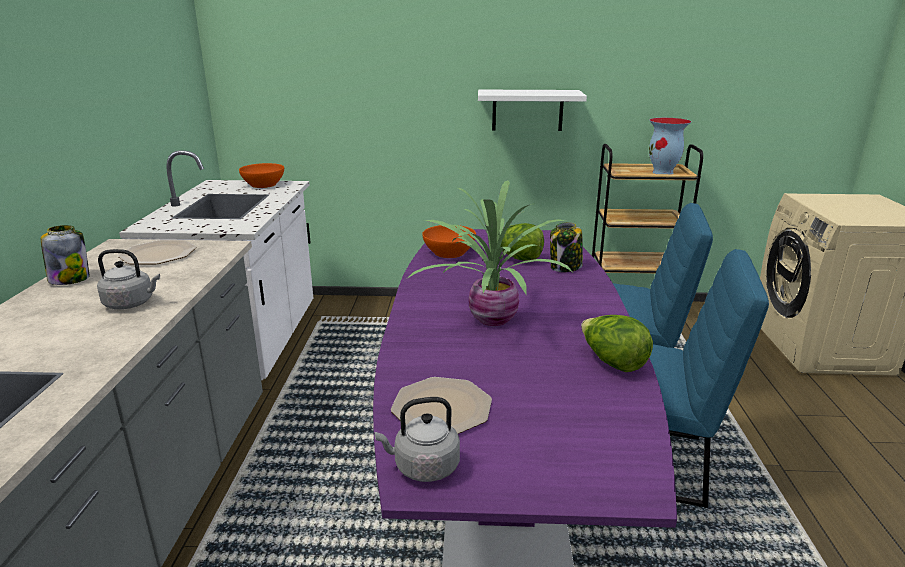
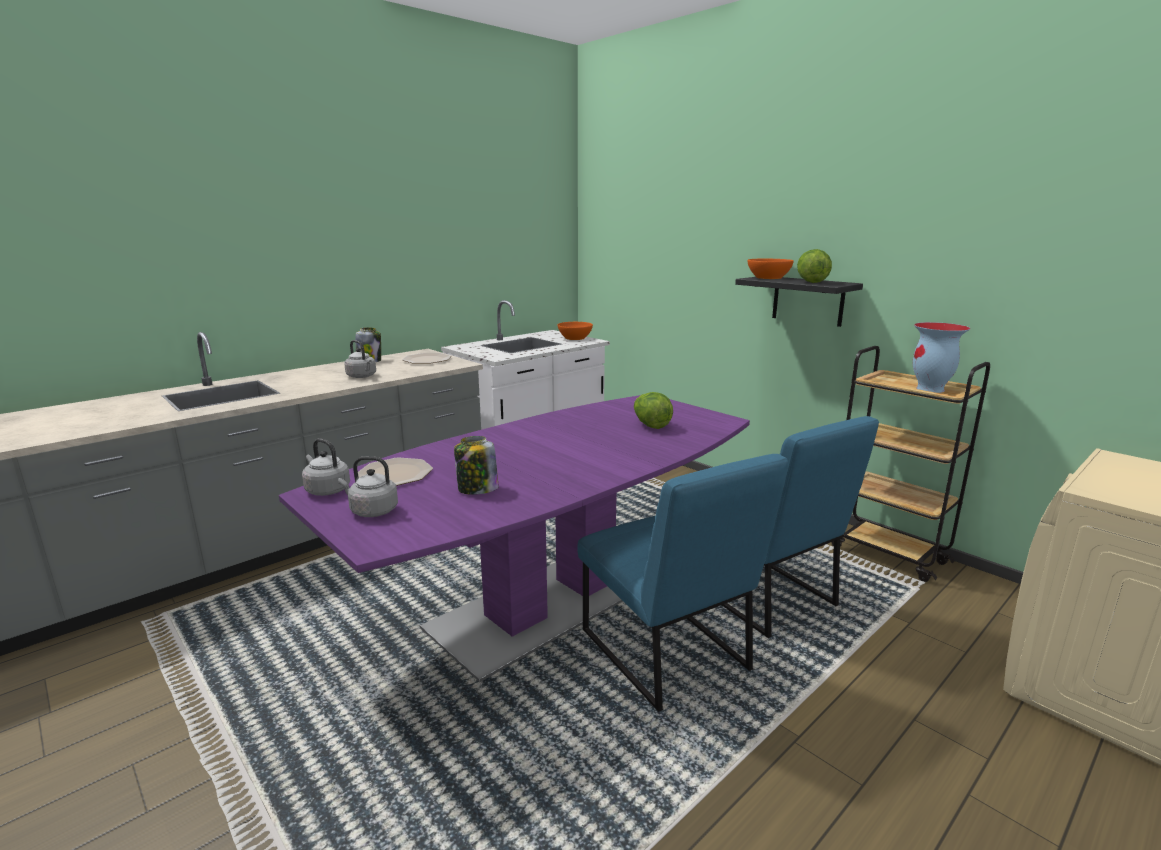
camera: 45 degrees right, 5 degrees down
potted plant [408,180,572,326] -> none
orange bowl [422,225,476,258] -> orange bowl moved to [748,259,794,279]
white shelf [478,90,587,131] -> black shelf [735,277,863,327]
jar [550,222,583,272] -> jar moved to [454,436,499,495]
lettuce [581,315,653,372] -> lettuce moved to [797,249,832,283]
none -> grey kettle [338,456,398,517]

